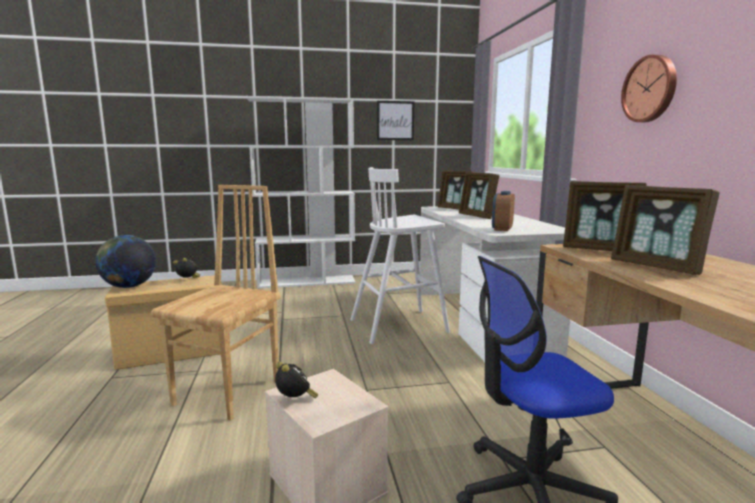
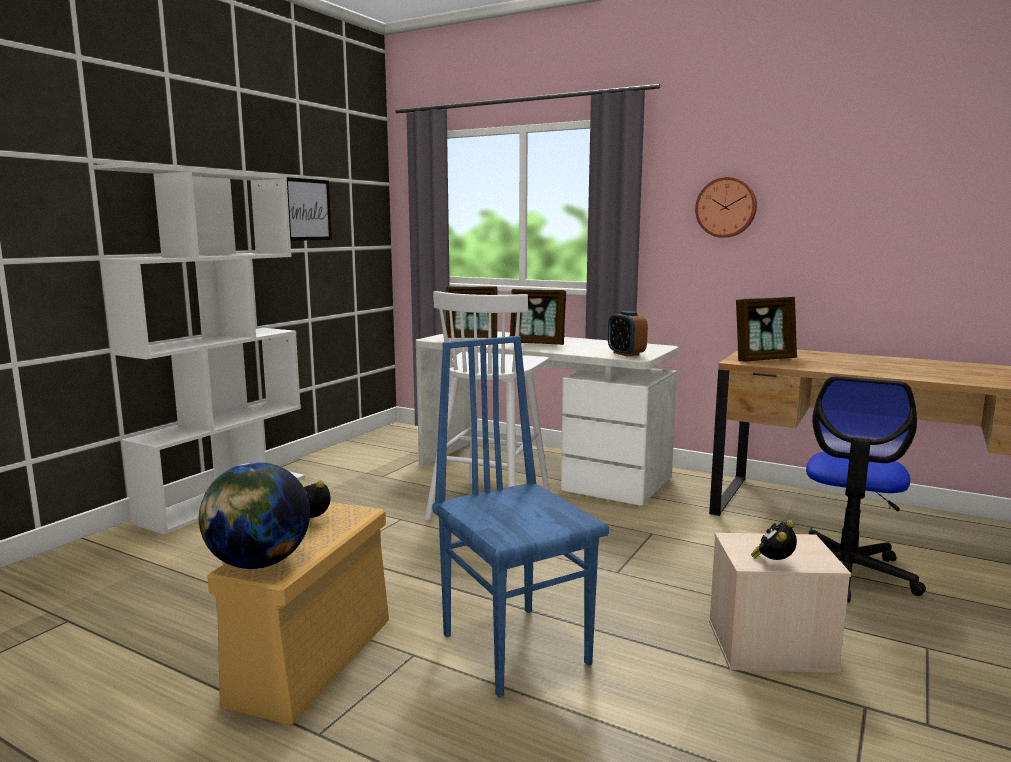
camera: 50 degrees left, 0 degrees up
brown chair [151,185,281,421] -> blue chair [432,336,609,698]
alarm clock [275,362,318,398] -> alarm clock turned 60 degrees counterclockwise [751,520,797,560]
picture frame [611,185,720,275] -> none

